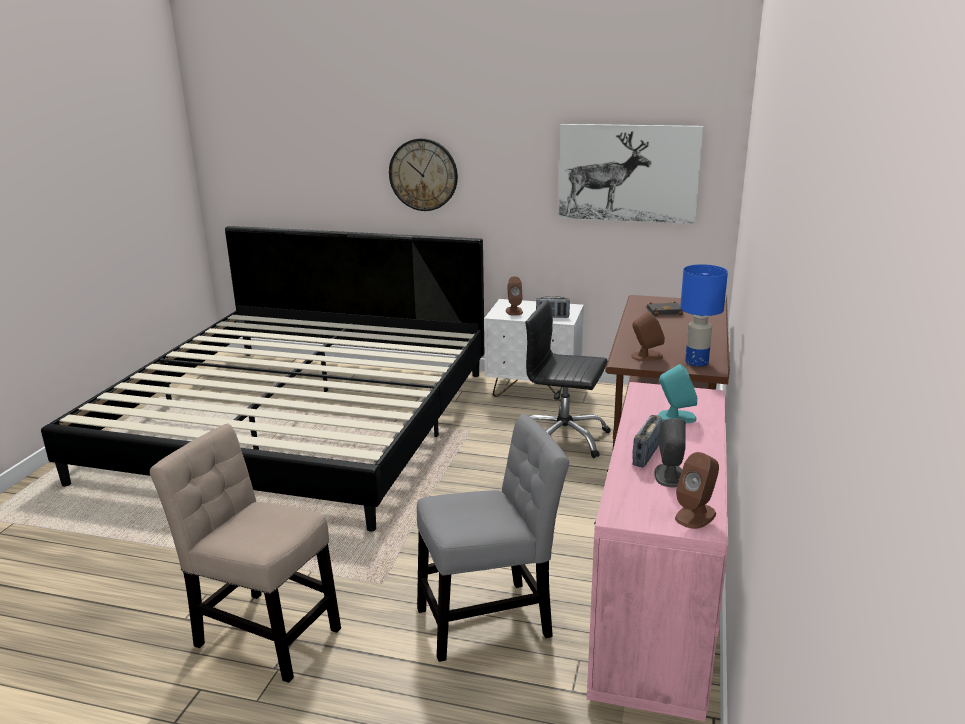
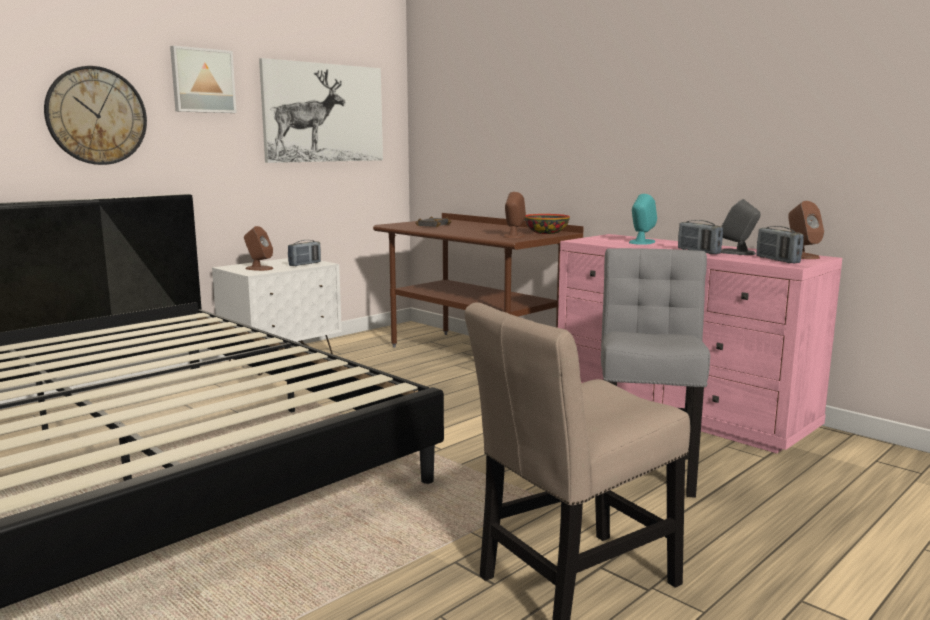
camera: 60 degrees left, 10 degrees down
black office chair [525,300,611,458] -> none
blue table lamp [680,264,728,367] -> bowl [525,214,570,234]
none -> picture [170,46,237,113]
none -> radio [756,226,804,263]

